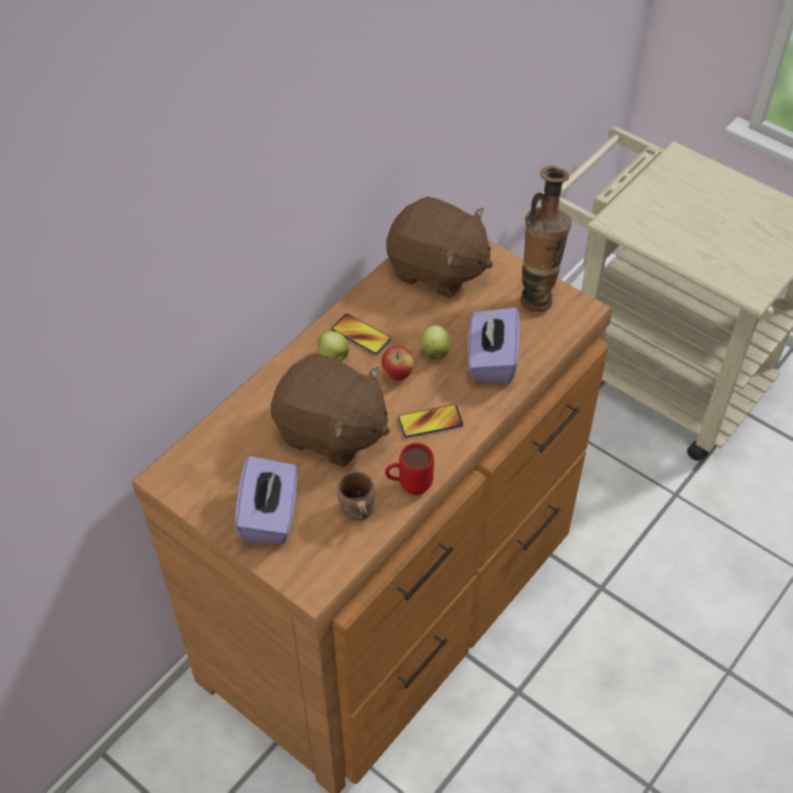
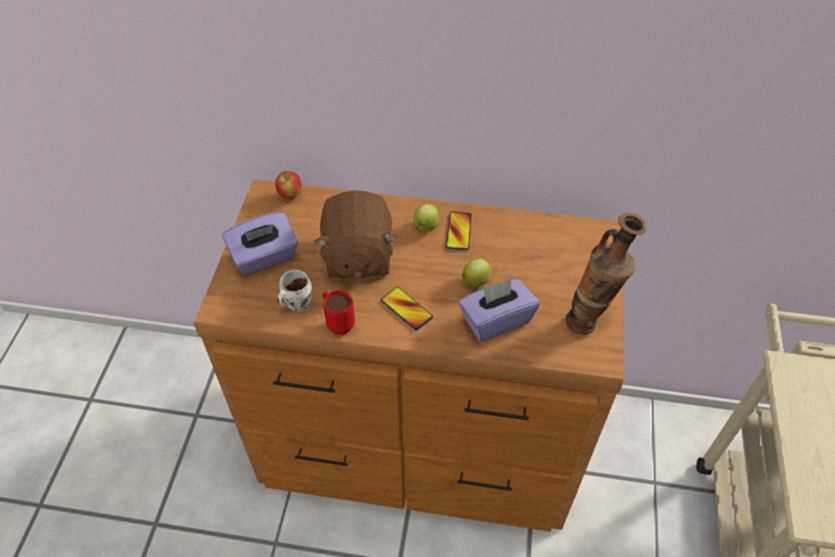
camera: 60 degrees right, 0 degrees up
brown mug [337,472,375,521] -> white mug [277,270,312,312]
apple [381,346,414,380] -> apple moved to [275,171,302,199]
brown plush toy [386,197,493,298] -> none

